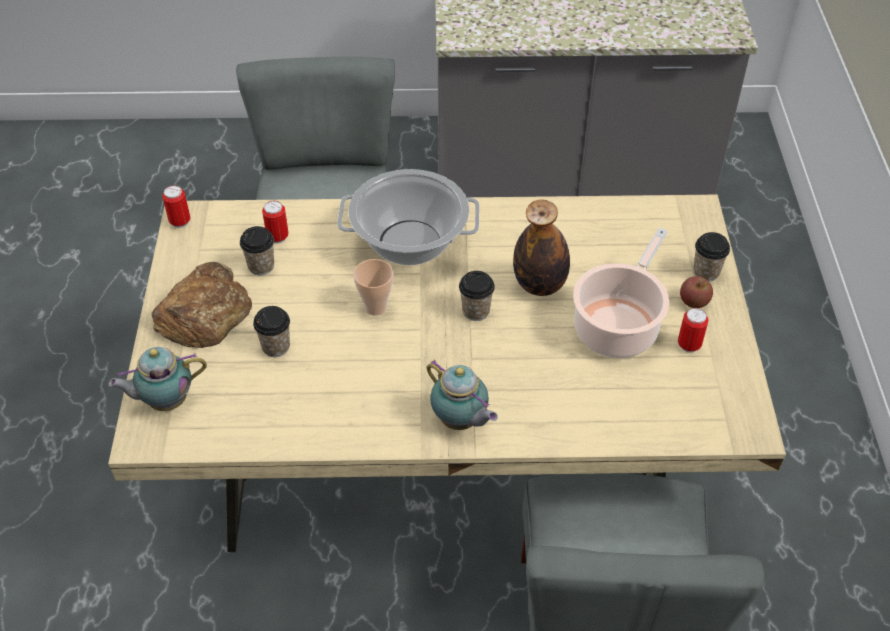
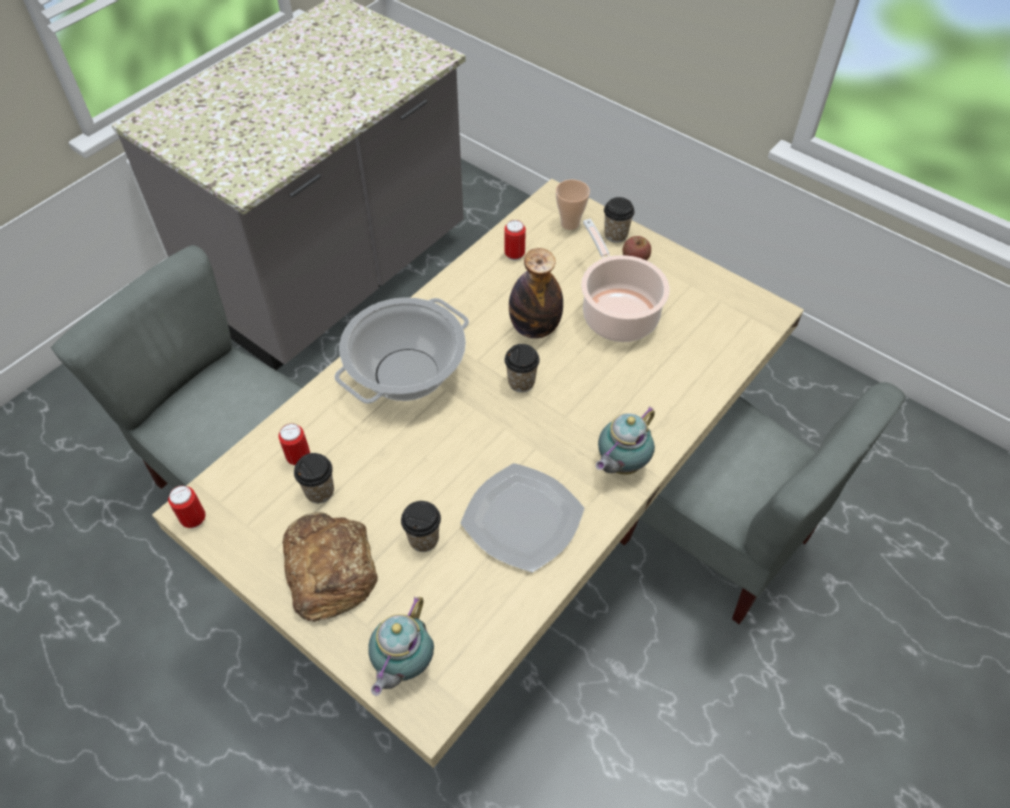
camera: 50 degrees left, 5 degrees up
cup [353,259,393,316] -> cup moved to [556,179,590,230]
teapot [427,360,498,430] -> teapot turned 135 degrees clockwise [596,406,655,475]
can [678,308,708,353] -> can moved to [504,220,526,260]
none -> plate [460,463,585,573]

